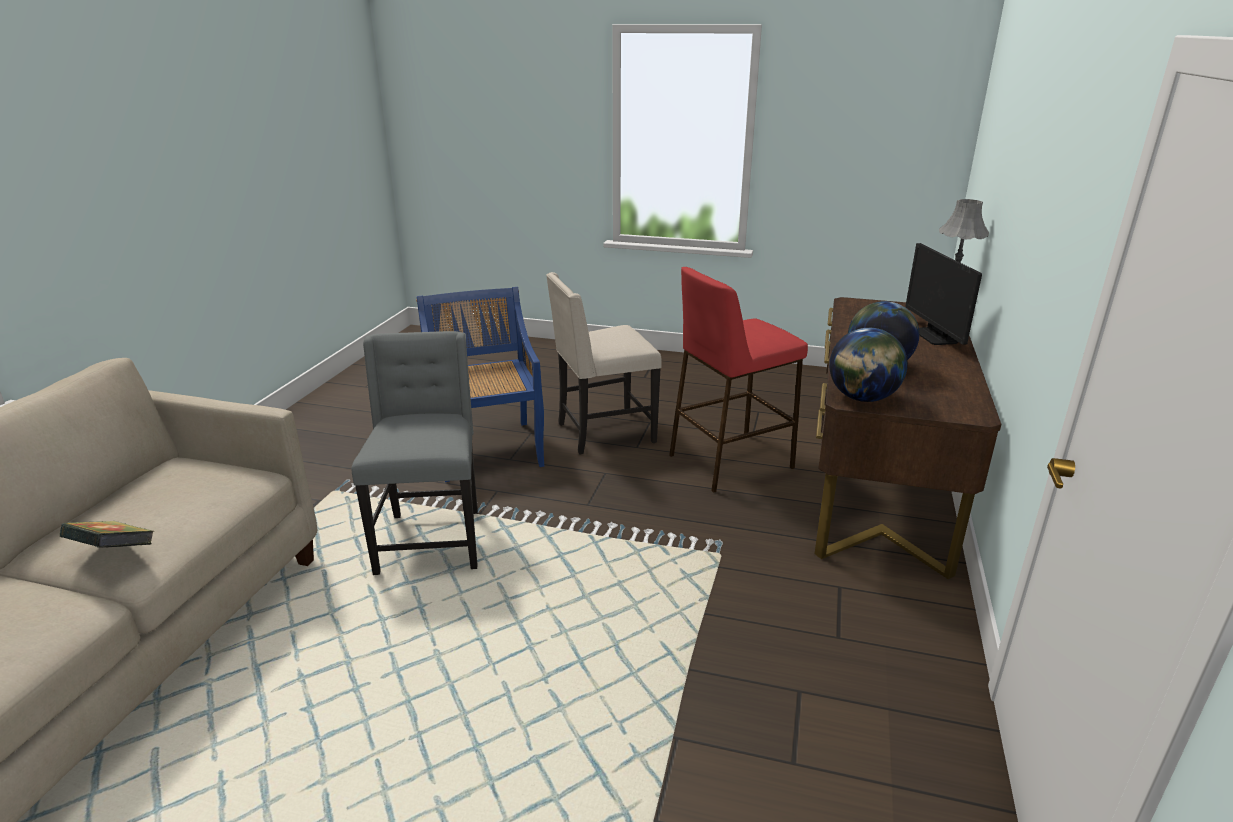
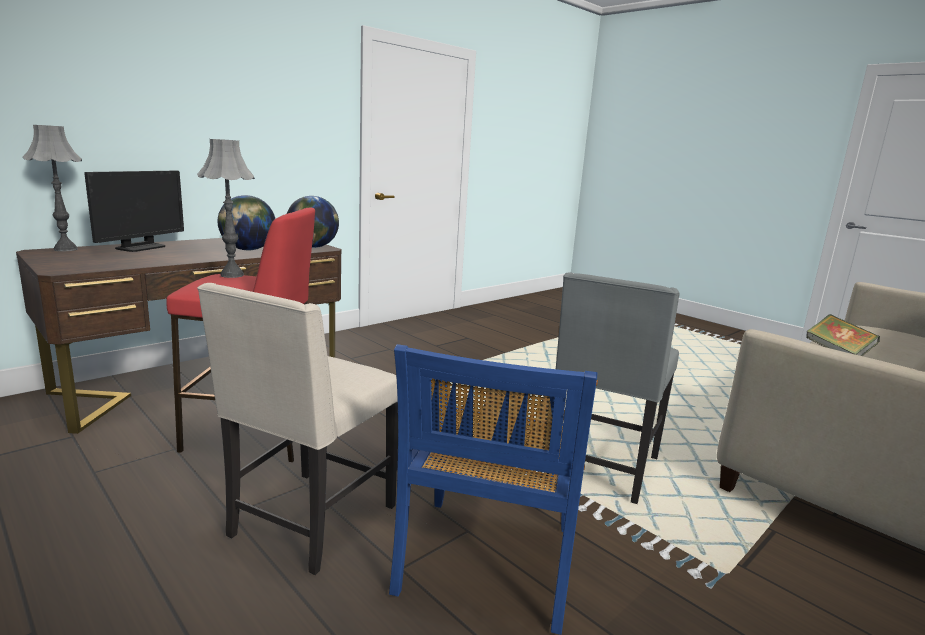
camera: 150 degrees left, 10 degrees down
beige chair [546,272,662,455] -> beige chair turned 105 degrees clockwise [197,283,398,575]
none -> grey table lamp [197,139,255,278]

